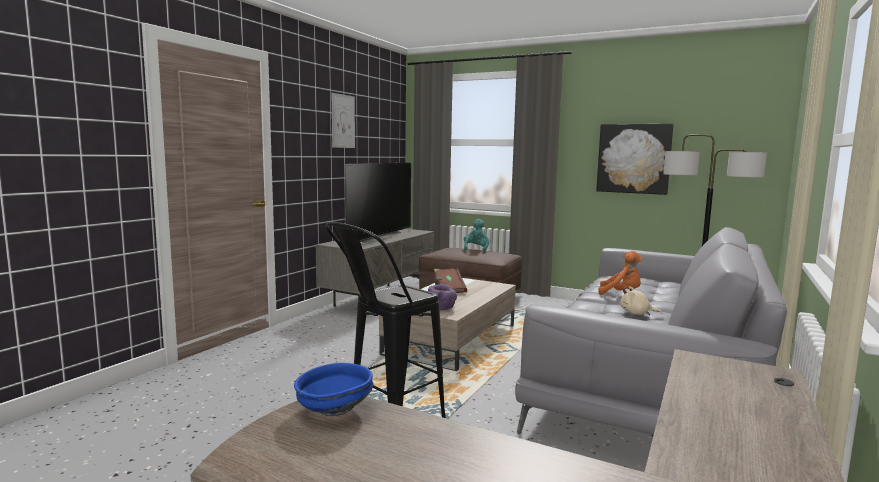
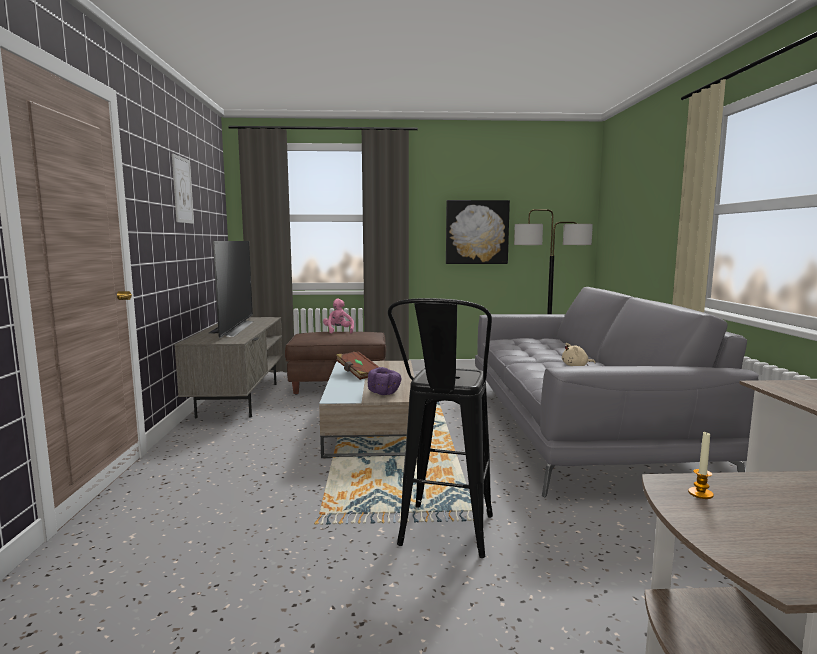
camera: 30 degrees left, 0 degrees up
blue bowl [294,363,374,416] -> candle [688,432,714,499]
turquoise plush toy [464,219,489,253] -> pink plush toy [323,299,354,334]
orange plush toy [598,251,643,295] -> none

